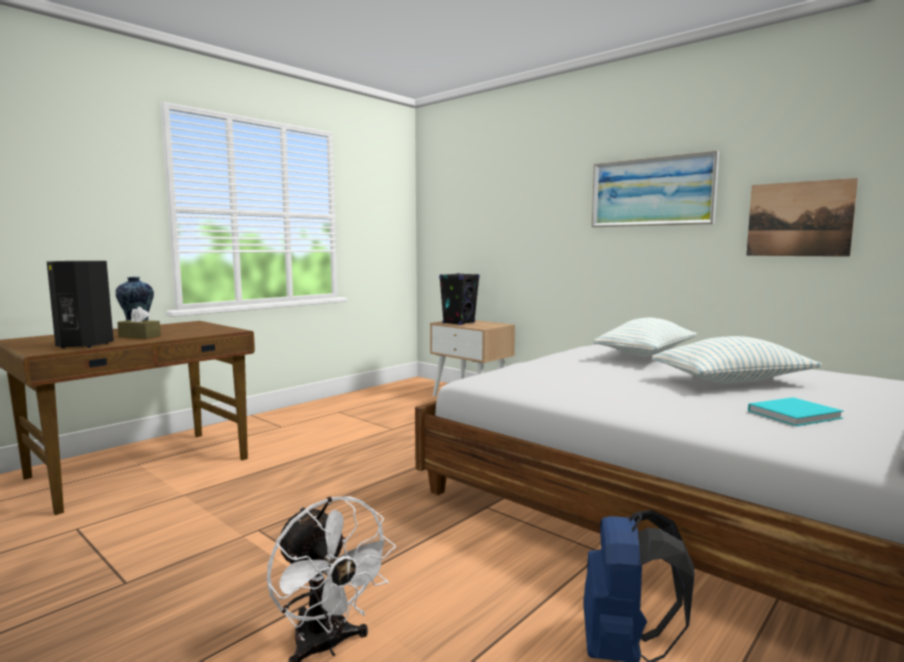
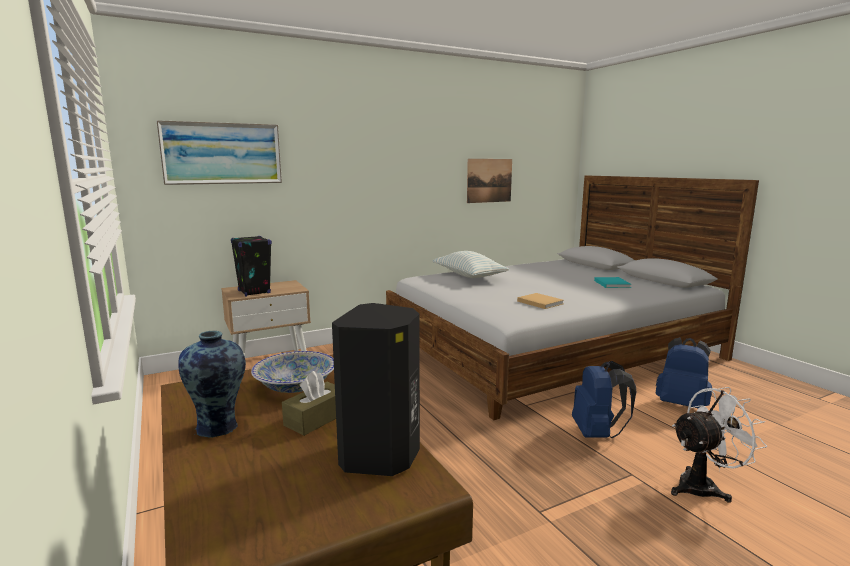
camera: 70 degrees left, 5 degrees up
picture [592,151,719,227] -> picture moved to [156,120,282,185]
pillow [652,336,822,383] -> none
none -> bowl [251,351,334,393]
none -> beige book [517,293,563,309]
none -> blue backpack [572,361,636,438]

